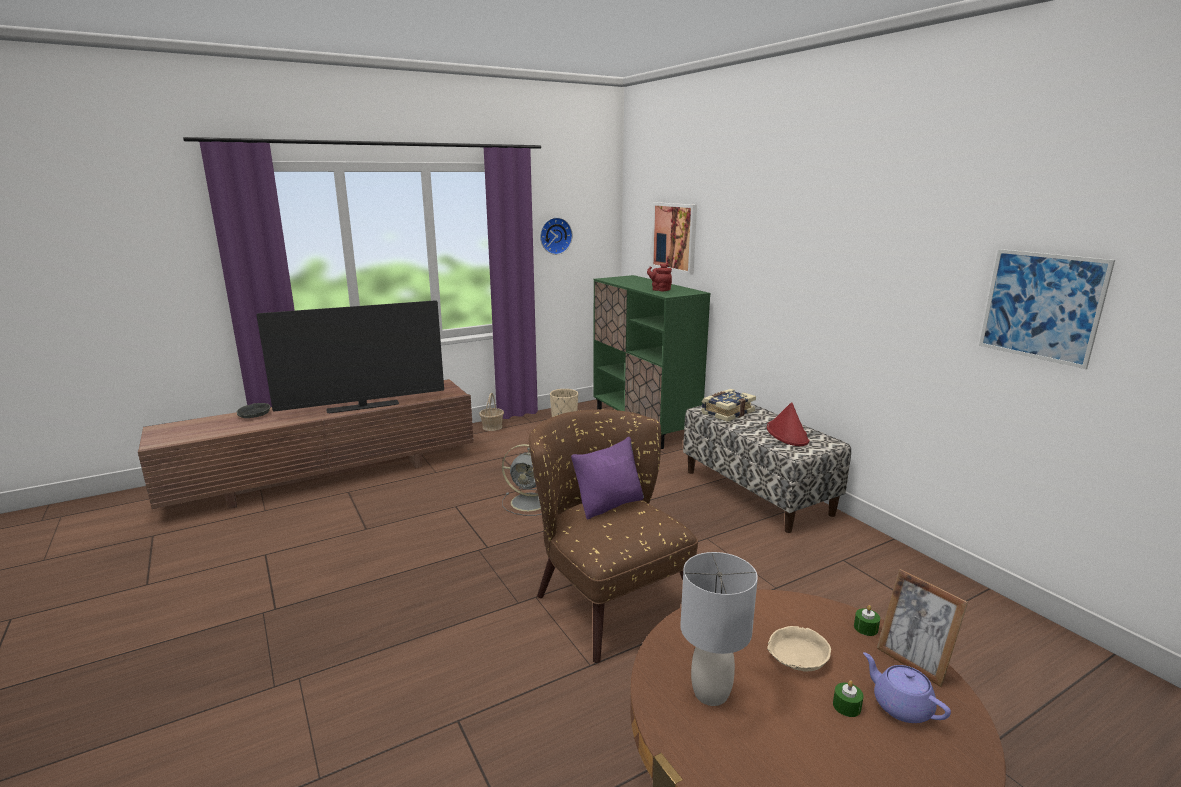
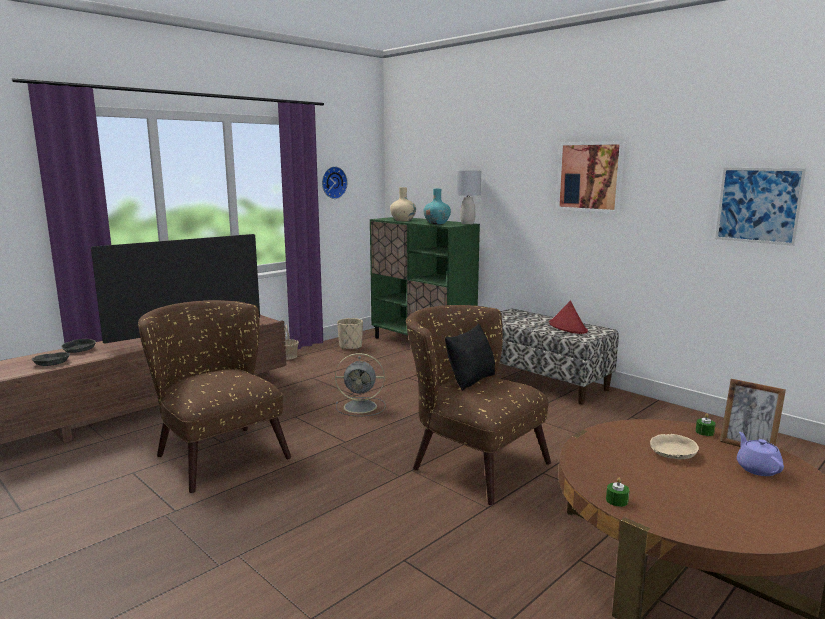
camera: 15 degrees left, 5 degrees down
purple pillow [571,437,644,519] -> black pillow [445,323,495,390]
red teapot [647,264,672,291] -> turquoise vase [424,189,451,224]
picture [651,202,697,275] -> picture moved to [556,141,625,213]
grey table lamp [680,552,758,706] -> grey table lamp moved to [456,171,481,224]
book [701,389,756,422] -> none
green candle [833,680,864,717] -> green candle moved to [606,478,629,507]
purple teapot [863,652,951,723] -> purple teapot turned 45 degrees clockwise [737,432,784,476]
none -> grey bowl [32,352,70,366]
none -> brown armchair [138,300,291,493]
none -> beige vase [390,187,416,221]

